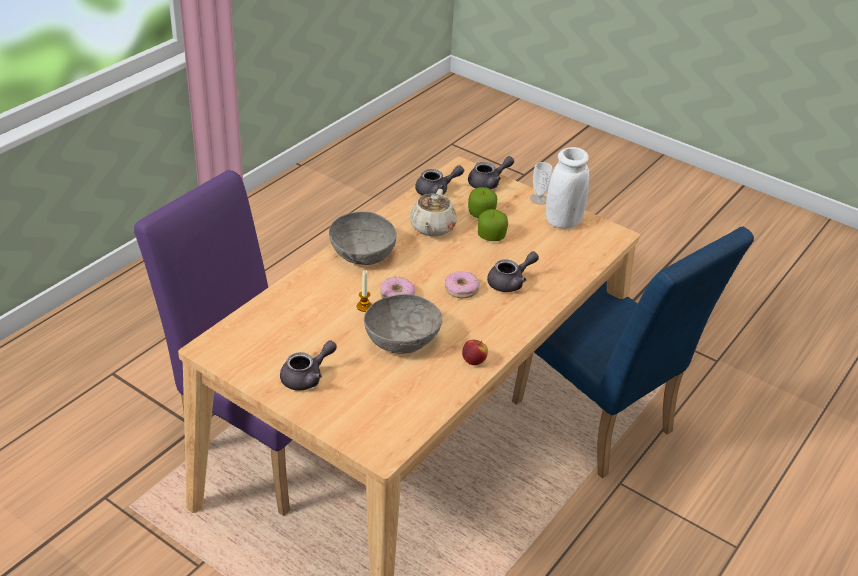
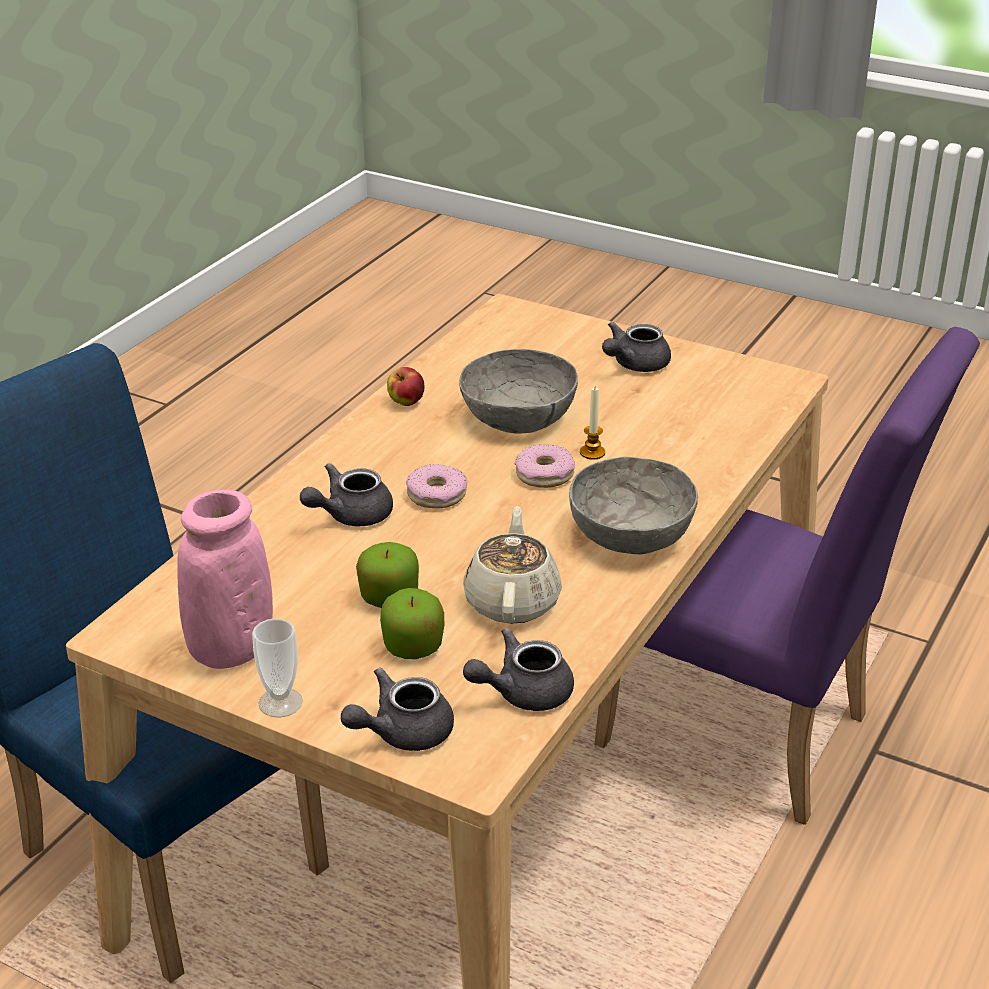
camera: 175 degrees right, 5 degrees down
white vase [546,147,589,229] -> pink vase [177,490,273,669]

